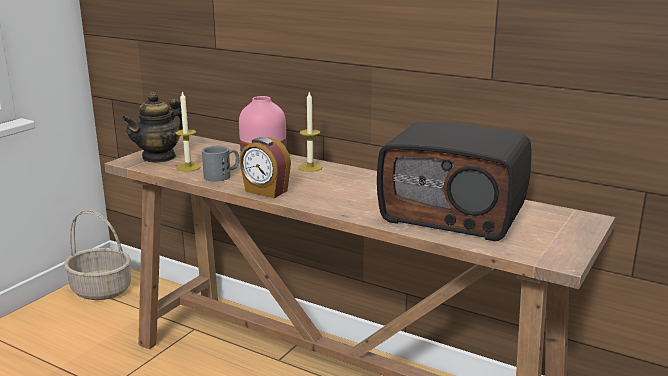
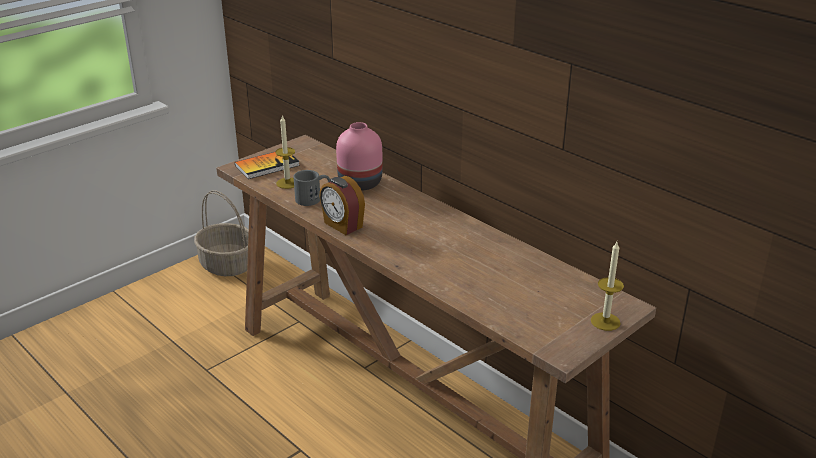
camera: 15 degrees right, 10 degrees up
teapot [122,92,183,163] -> book [235,152,300,179]
candle [298,92,322,172] -> candle moved to [591,242,624,331]
radio [377,122,531,241] -> none

